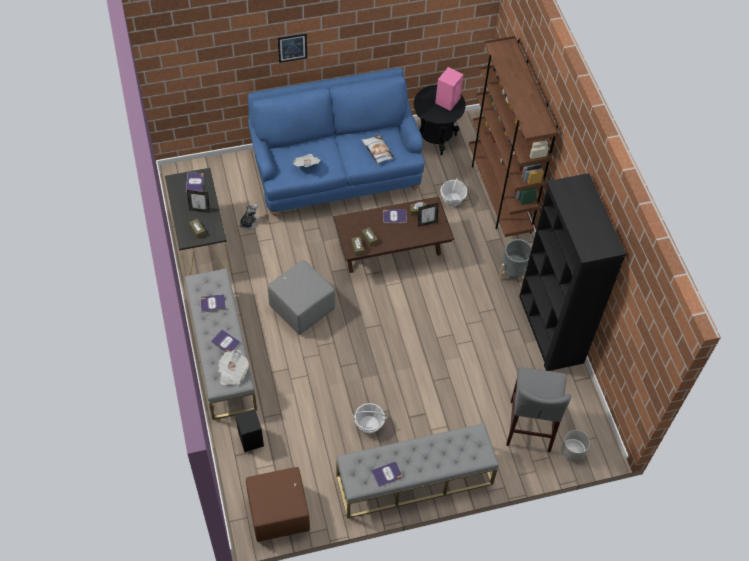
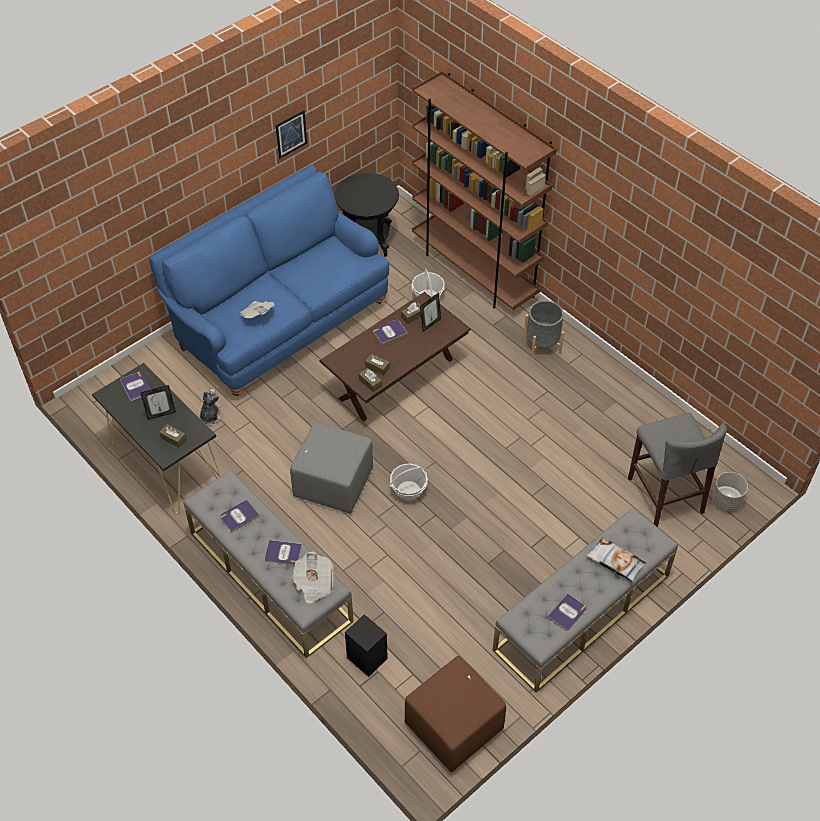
camera: 25 degrees left, 5 degrees down
picture [278,33,307,63] -> picture moved to [275,110,307,159]
basket [352,403,388,433] -> basket moved to [389,463,429,501]
pillow [361,135,394,164] -> pillow moved to [586,538,646,582]
pink speaker [435,67,464,111] -> none
black bookcase [519,173,626,371] -> none

